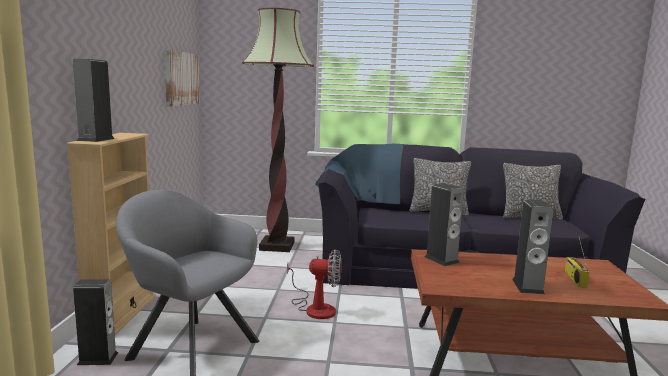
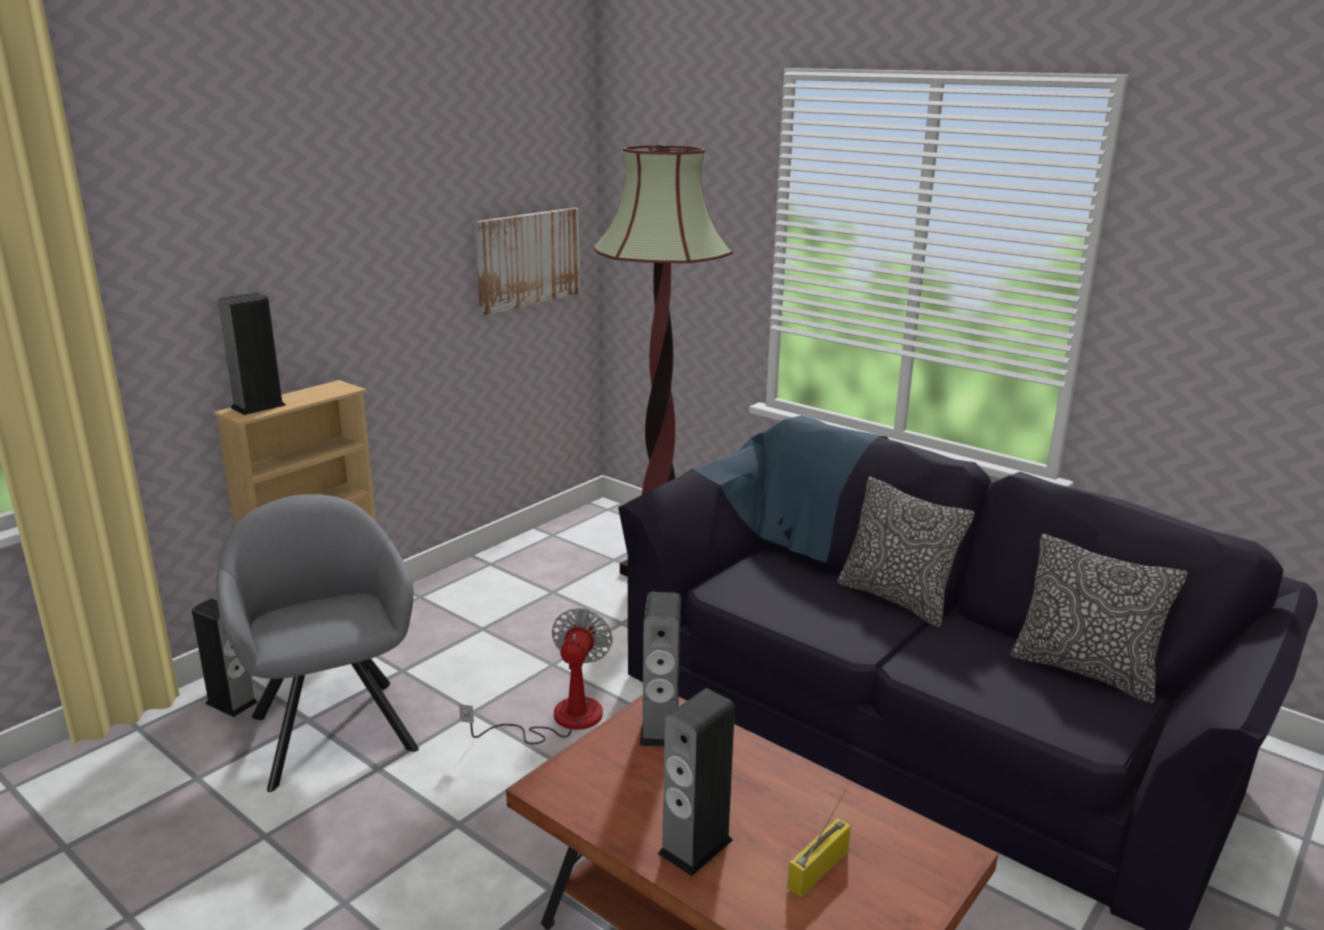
camera: 35 degrees right, 10 degrees up
fan [287,249,342,319] -> fan turned 120 degrees counterclockwise [459,608,613,744]

